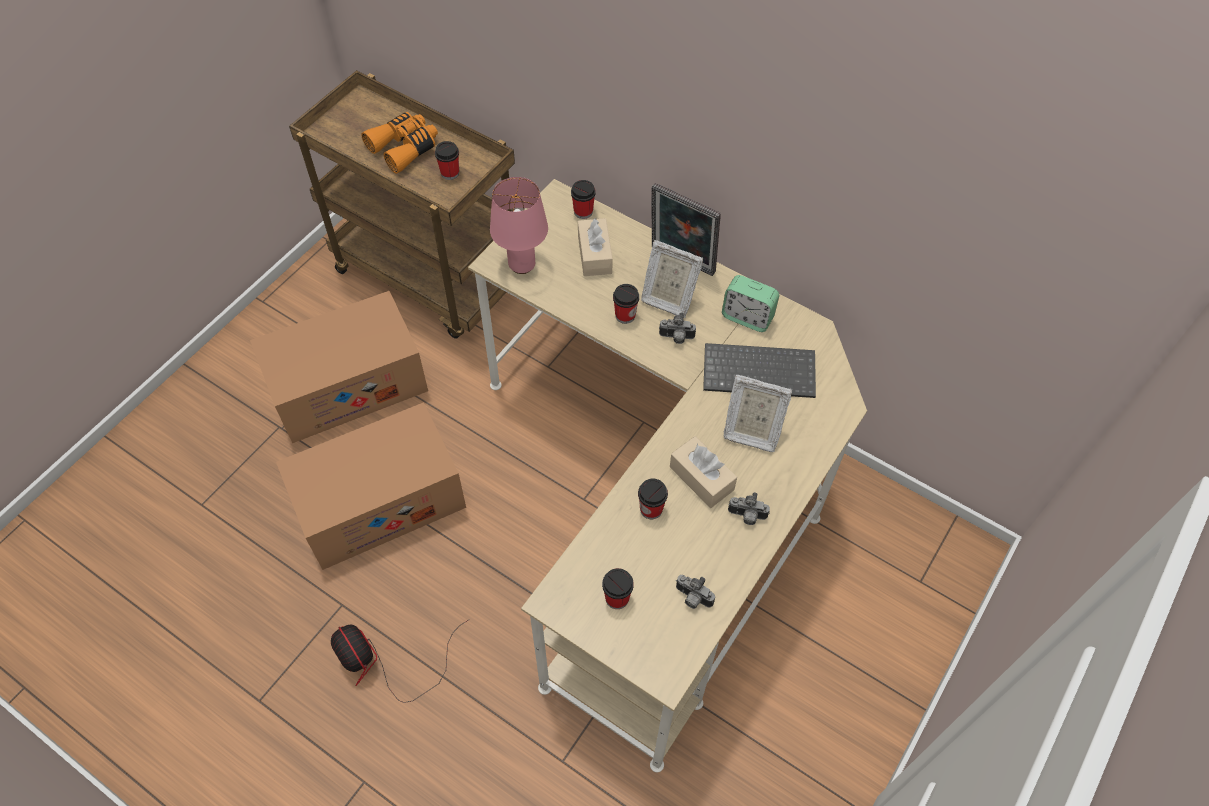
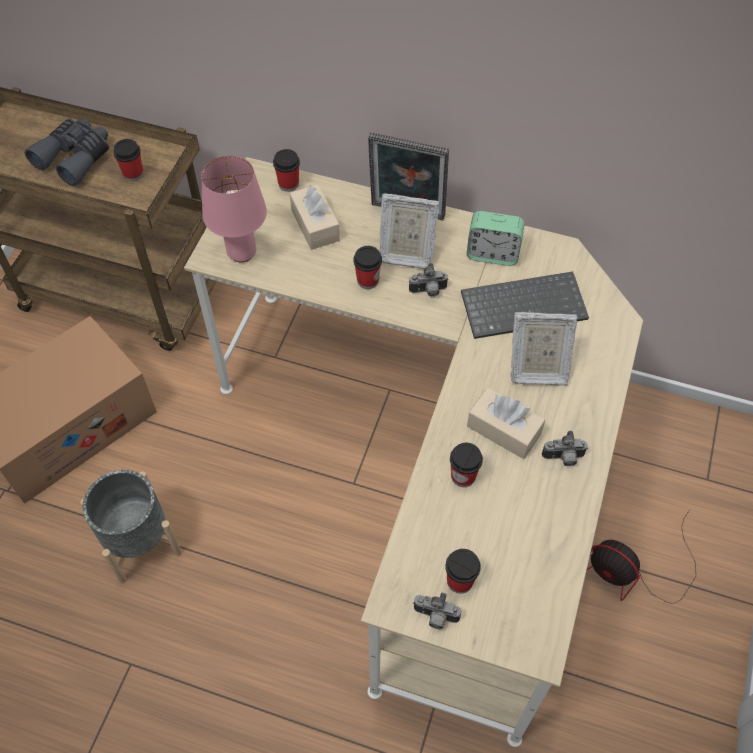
camera: 15 degrees left, 0 degrees up
cardboard box [276,402,466,570] -> grey planter [80,470,182,583]
fan [331,620,468,703] -> fan moved to [587,510,696,604]
orange binoculars [361,112,438,174] -> grey binoculars [25,118,109,187]
camera [676,575,715,609] -> camera moved to [413,593,461,629]

